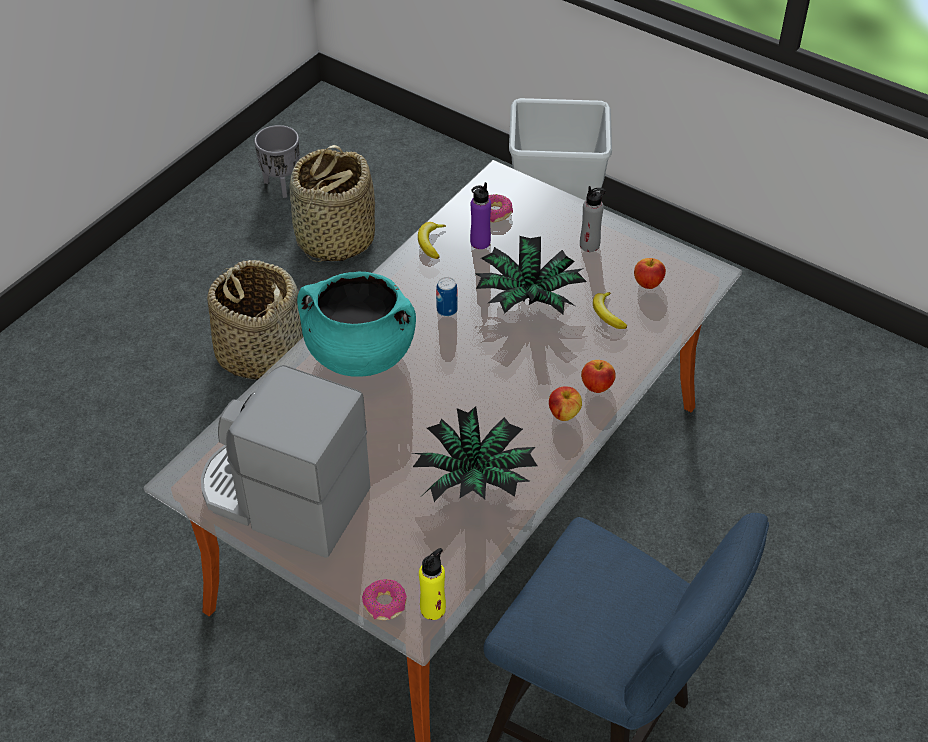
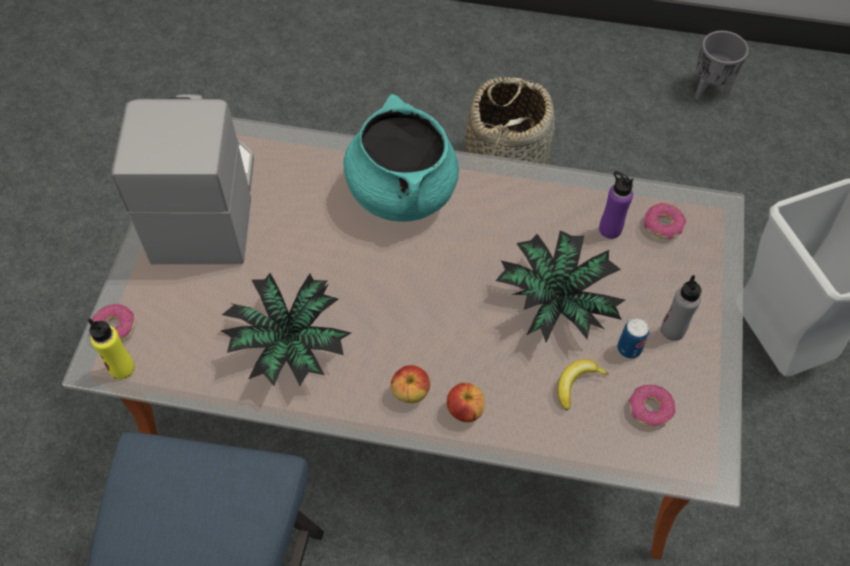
camera: 65 degrees right, 10 degrees up
basket [290,145,375,262] -> none
banana [418,222,446,259] -> none
can [436,277,458,317] -> can moved to [617,318,649,359]
apple [634,258,666,289] -> donut [629,384,675,428]

